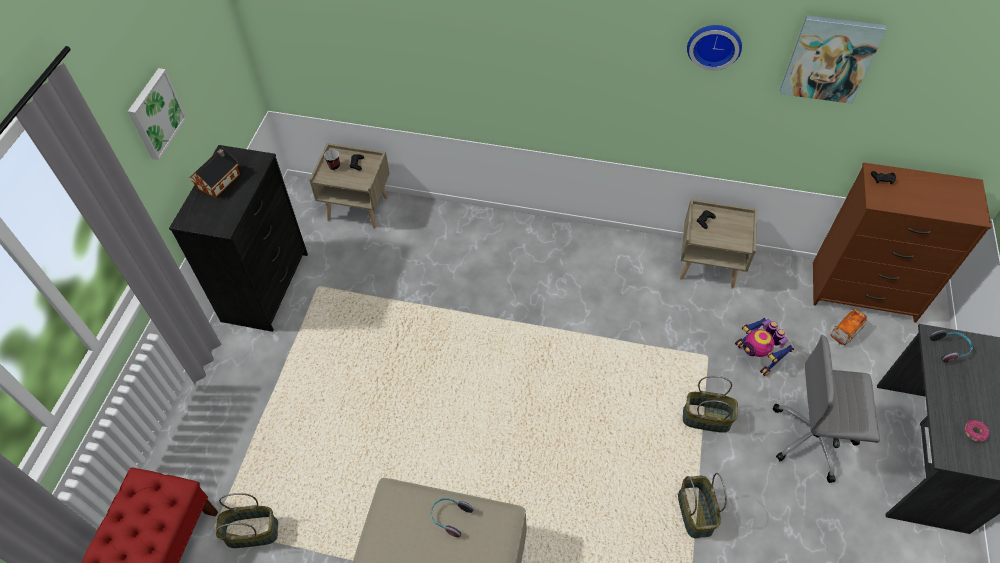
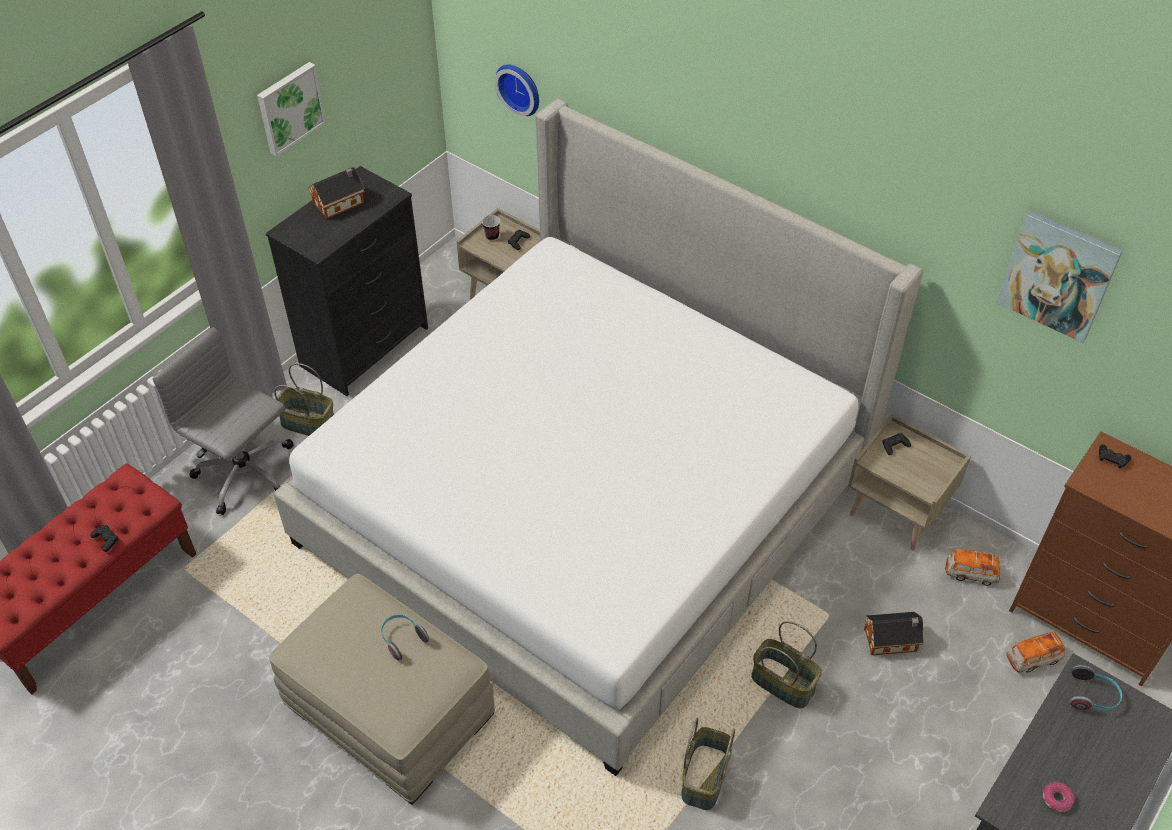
camera: 25 degrees right, 5 degrees down
basket [216,493,278,548] -> basket moved to [274,363,334,436]
wall clock [687,25,742,71] -> wall clock moved to [494,65,539,116]
toy robot [735,318,794,376] -> toy house [864,612,924,655]
grey office chair [773,335,880,483] -> grey office chair moved to [153,327,294,515]
none -> black game controller [90,525,119,552]
none -> bed [274,99,923,776]
none -> toy car [945,549,1000,586]

